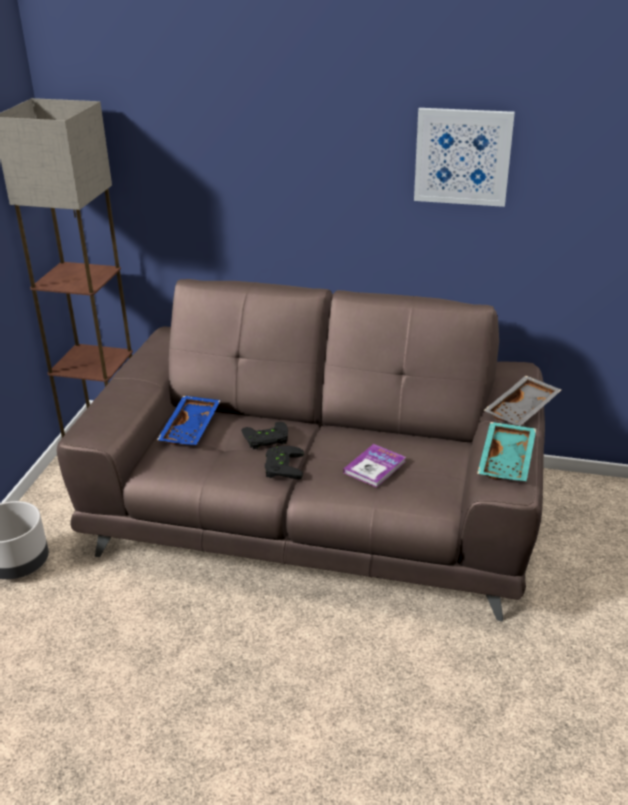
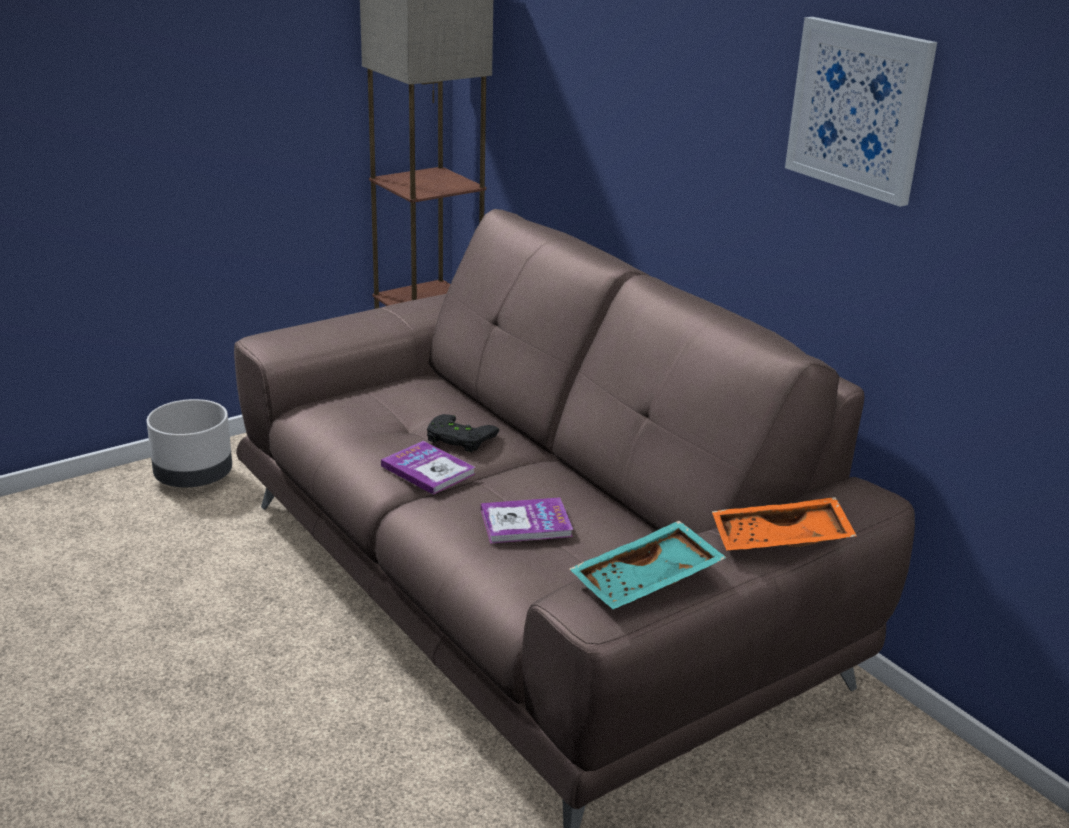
camera: 40 degrees right, 5 degrees down
blue tray [157,396,221,445] -> none
black game controller [265,446,304,479] -> book [381,441,475,495]
grey tray [483,375,561,426] -> orange tray [712,497,857,551]

